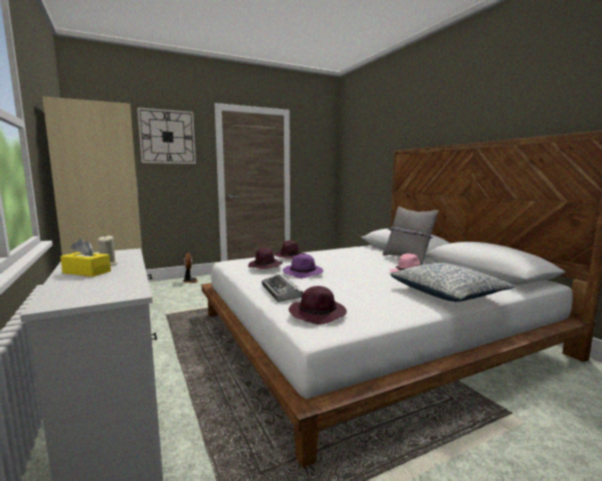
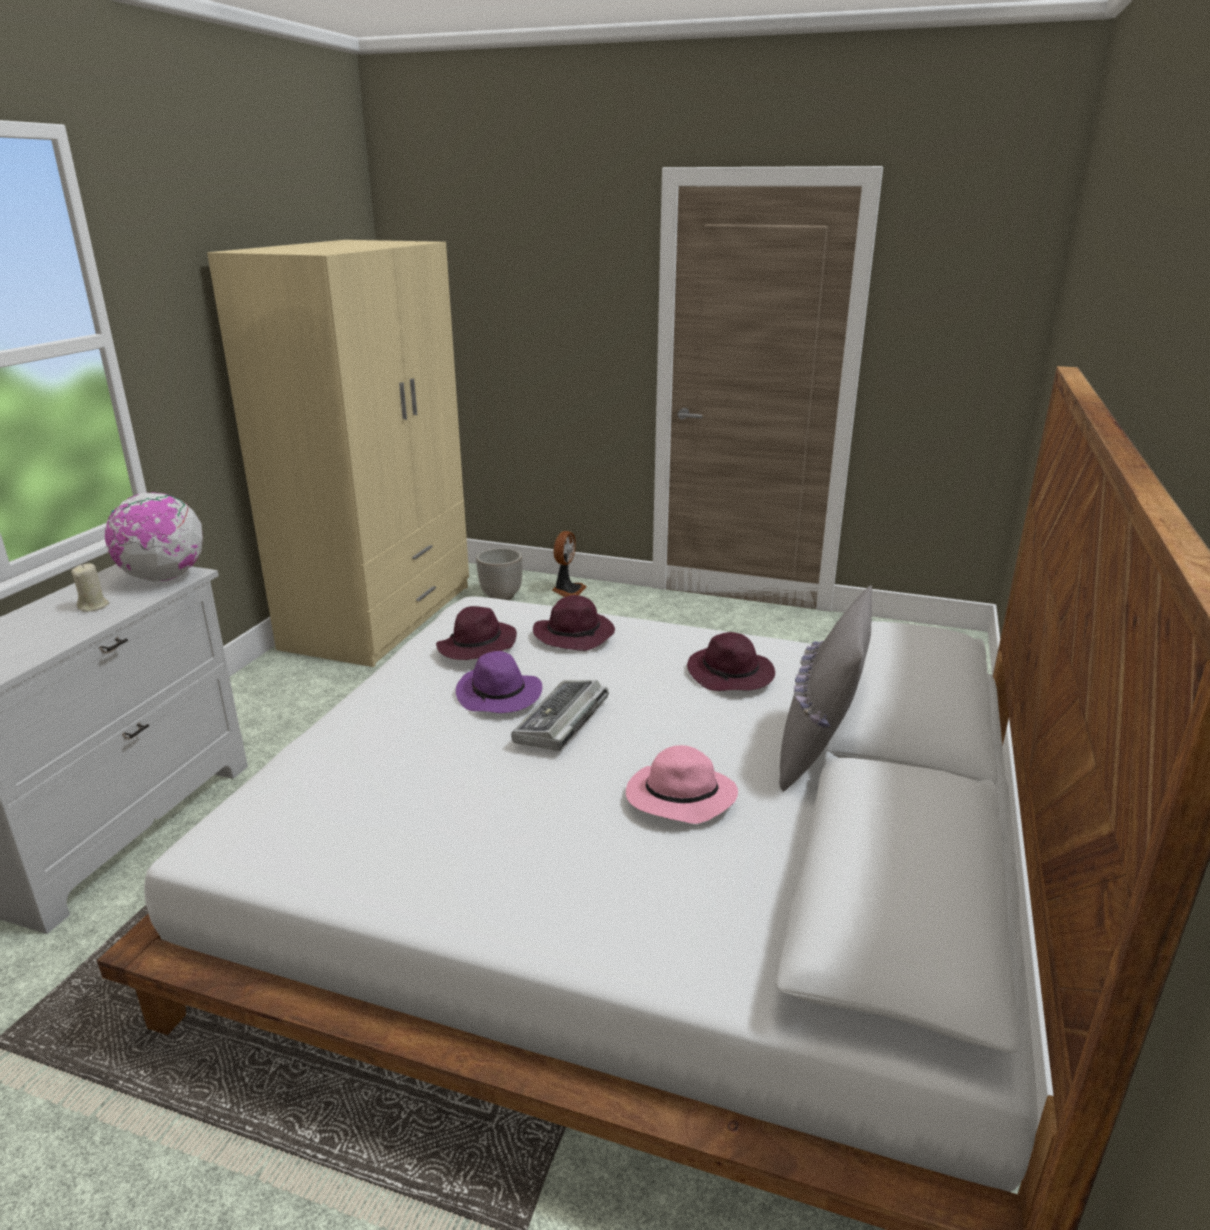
camera: 45 degrees right, 15 degrees up
yellow tissue box [60,239,111,277] -> none
wall clock [137,107,196,164] -> none
keyboard [262,274,303,302] -> keyboard moved to [511,680,609,751]
purple hat [289,286,347,325] -> purple hat moved to [687,632,775,691]
pillow [391,263,515,302] -> none
none -> globe [105,492,203,581]
none -> planter [476,548,523,600]

